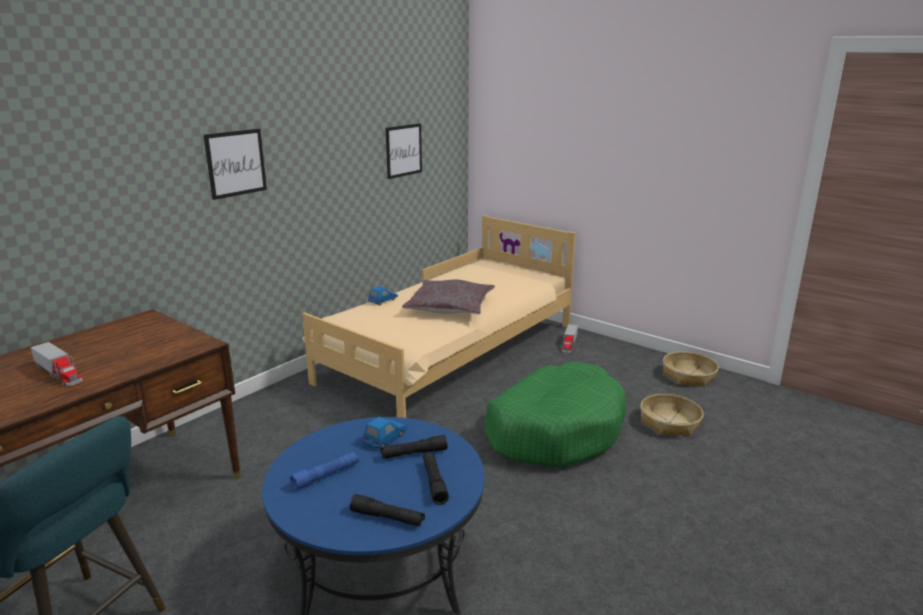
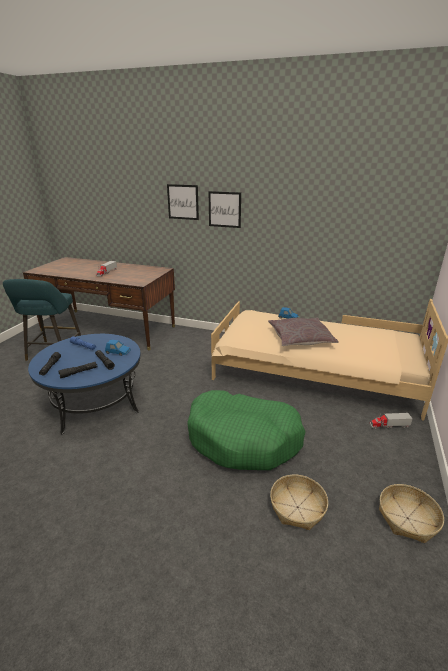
camera: 70 degrees right, 5 degrees up
picture [386,123,422,179] -> picture moved to [167,184,199,220]

